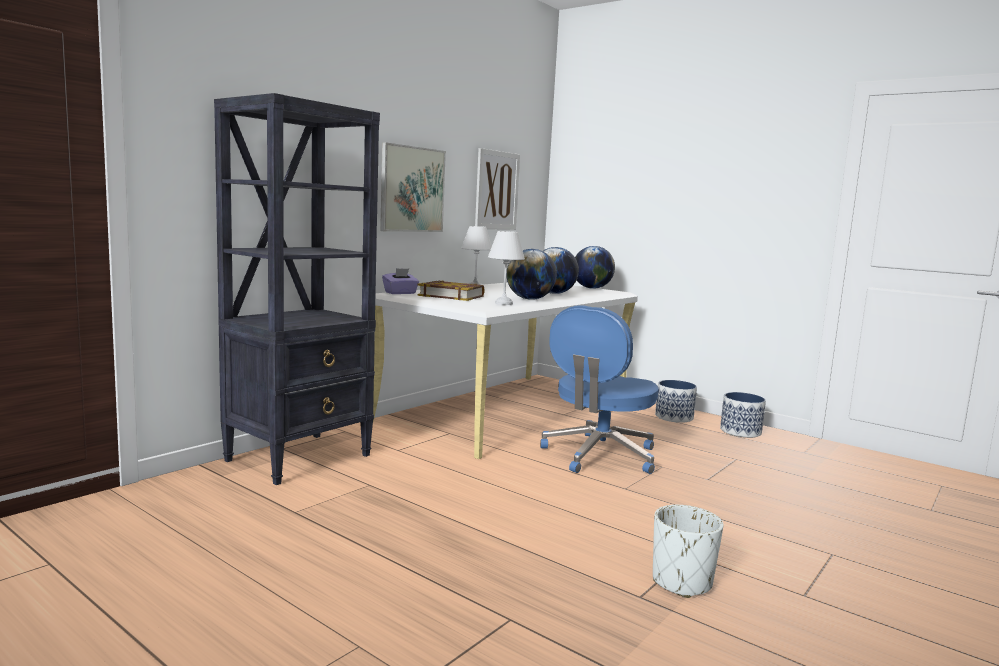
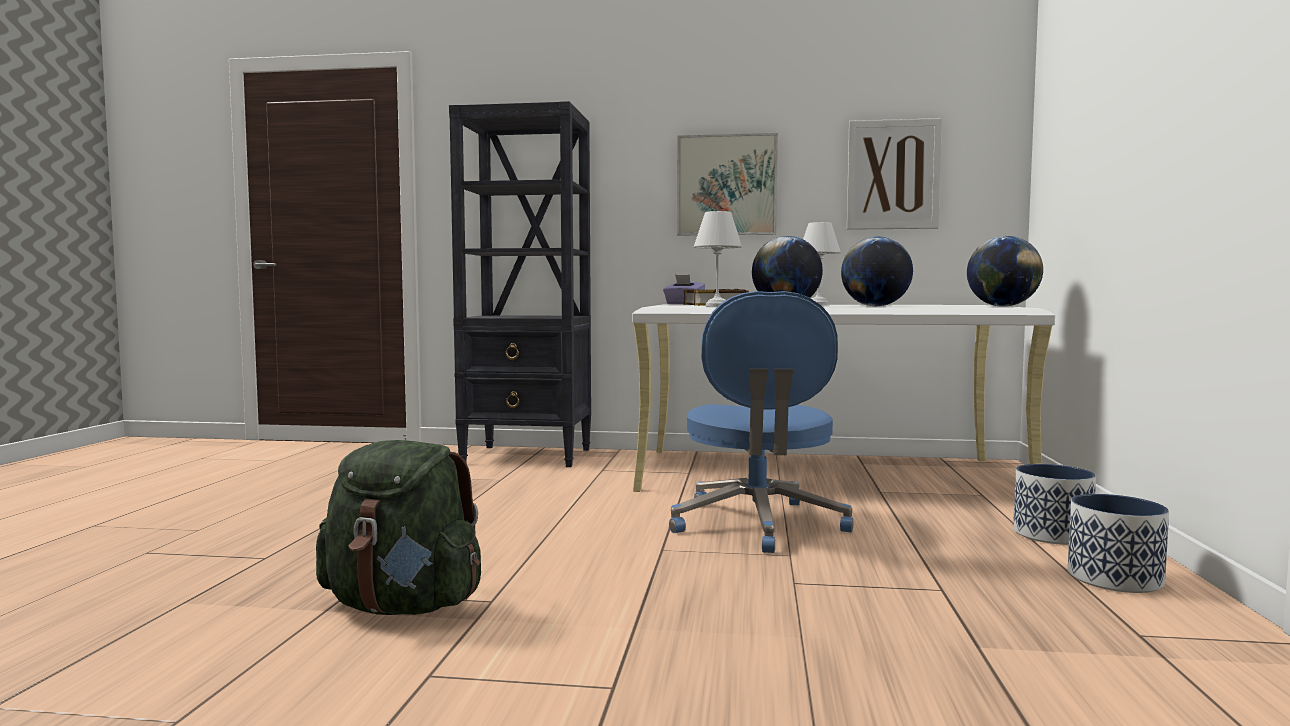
camera: 60 degrees right, 5 degrees down
blue office chair [540,305,659,474] -> blue office chair turned 90 degrees counterclockwise [669,291,853,553]
white planter [653,505,724,598] -> green backpack [316,440,481,615]

